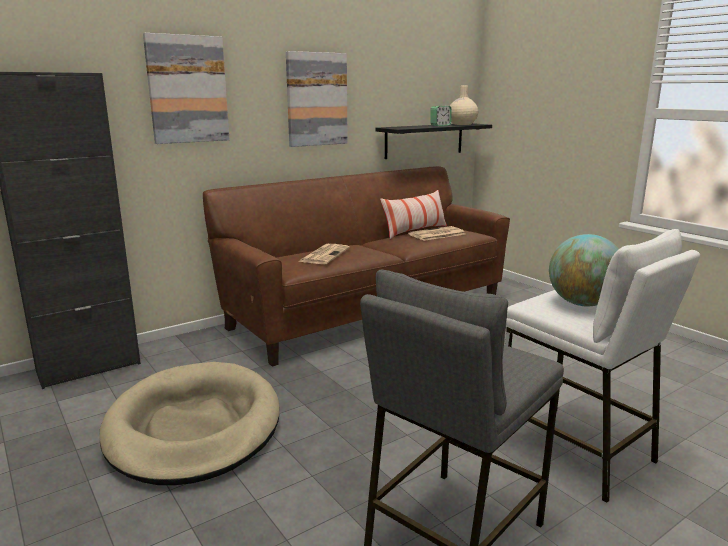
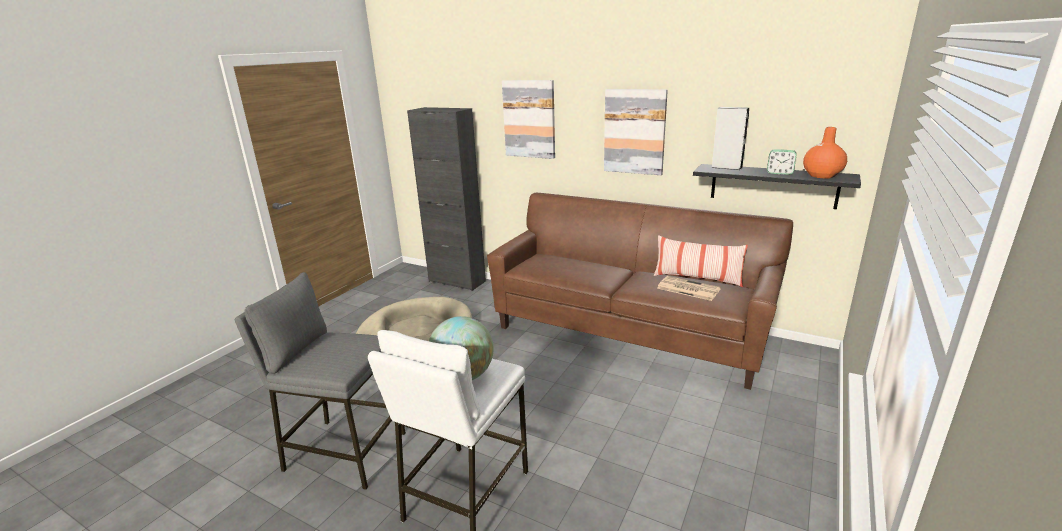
camera: 65 degrees right, 5 degrees up
newspaper [298,244,350,264] -> none
beige vase [450,85,478,125] -> orange vase [803,127,847,179]
none -> grey speaker [711,107,749,170]

